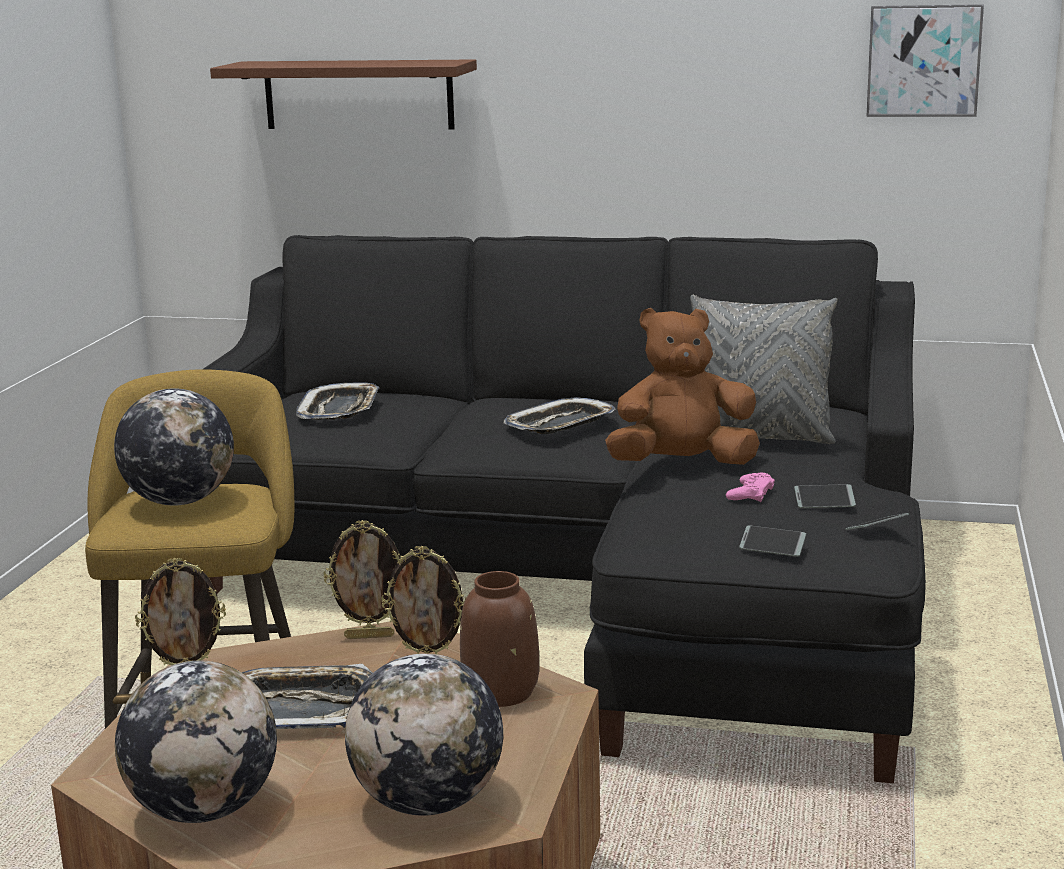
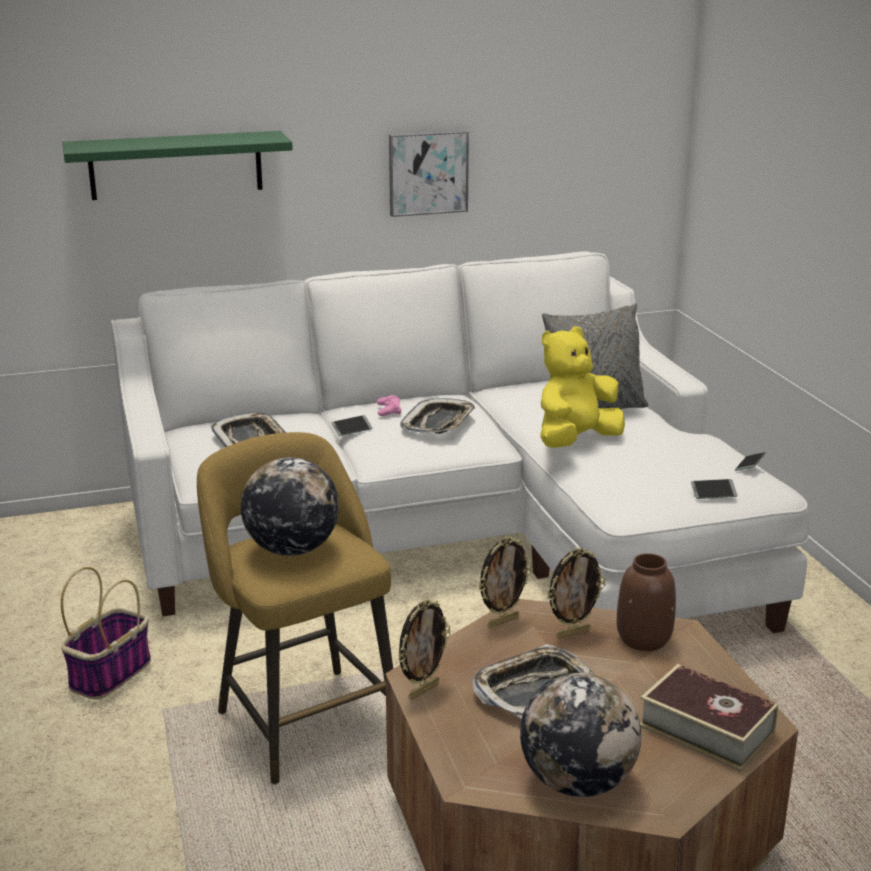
camera: 30 degrees left, 5 degrees up
black sofa [204,235,926,783] -> white sofa [111,251,809,633]
brown shelf [210,59,477,129] -> green shelf [62,131,293,200]
globe [345,653,503,816] -> book [640,664,778,771]
brown plush toy [605,308,760,465] -> yellow plush toy [540,326,625,448]
pink game controller [726,473,775,503] -> pink game controller moved to [376,395,401,416]
phone [794,484,856,508] -> phone moved to [332,415,373,436]
picture [866,4,984,117] -> picture moved to [389,130,469,217]
none -> basket [61,567,151,699]

